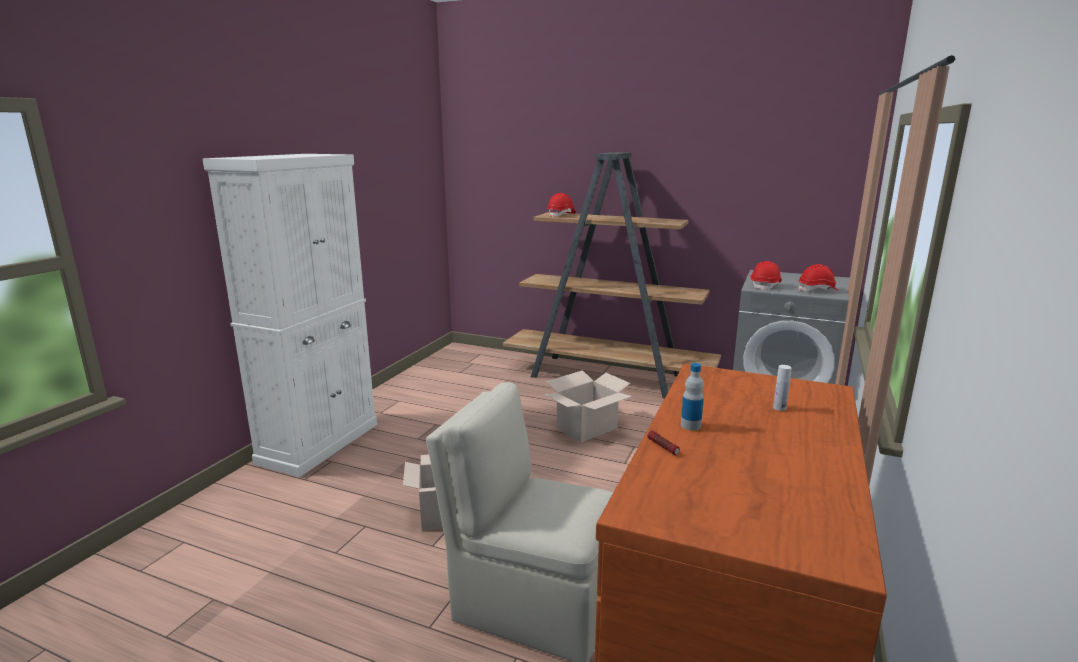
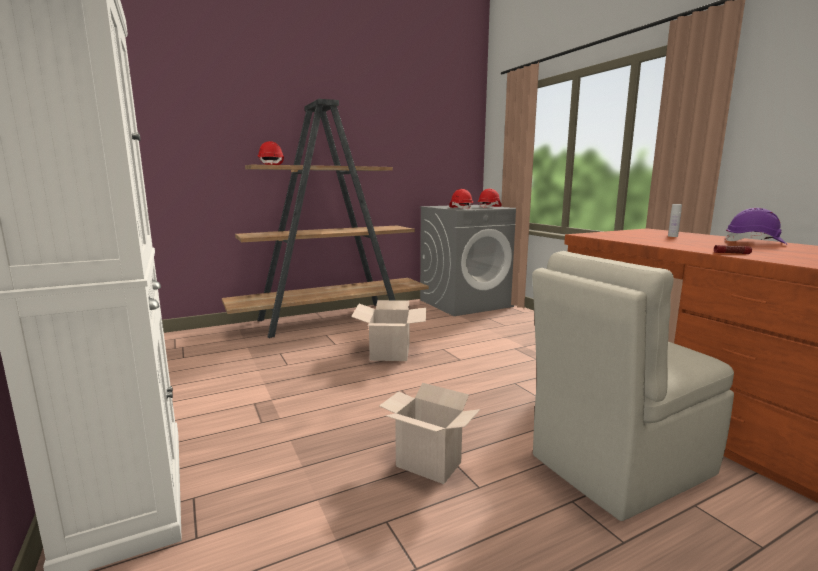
camera: 50 degrees left, 5 degrees down
bottle [681,363,704,431] -> none
none -> purple hard hat [724,208,788,245]

